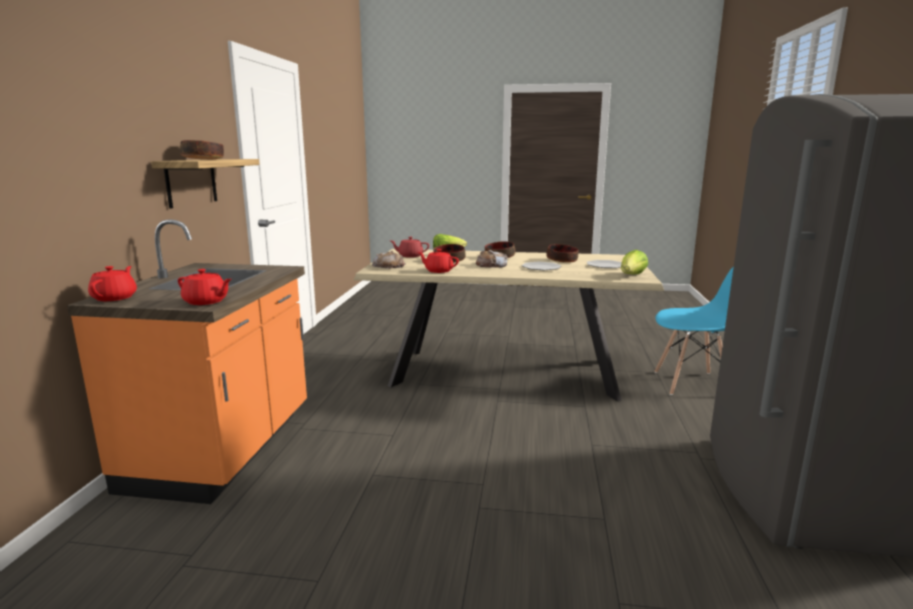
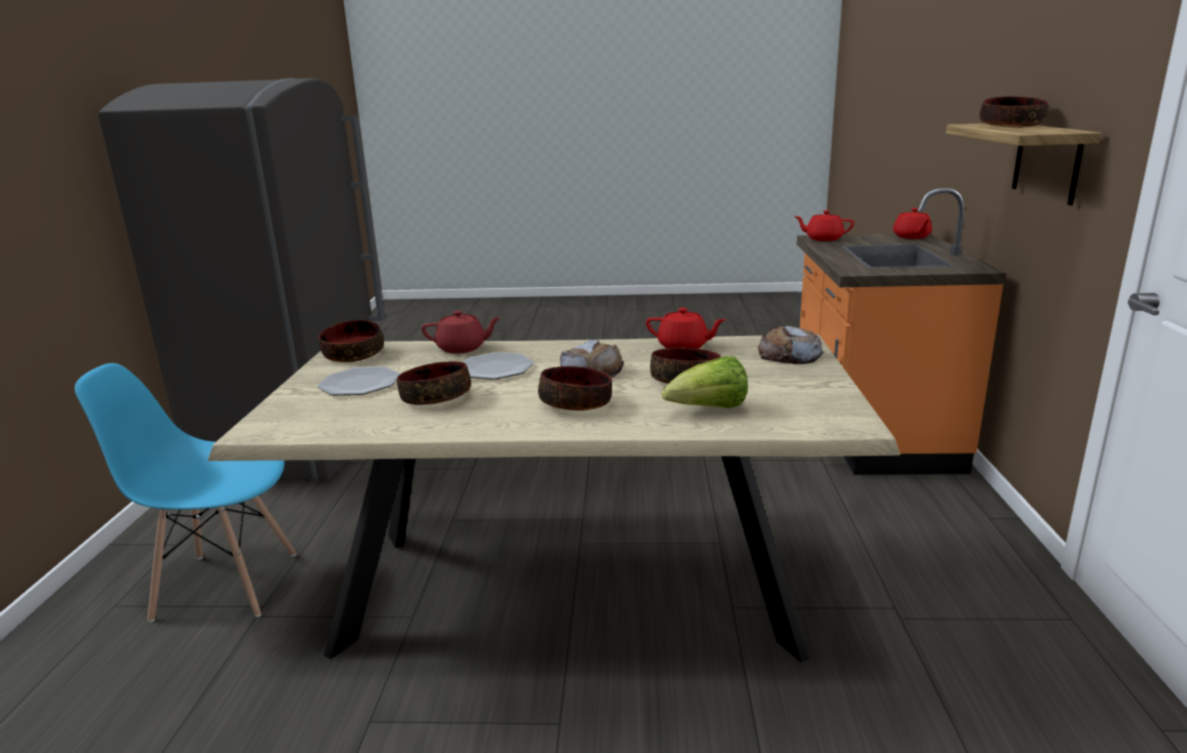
camera: 175 degrees right, 5 degrees up
red teapot [391,237,429,258] -> red teapot moved to [422,310,501,354]
lettuce [621,250,648,275] -> bowl [318,320,384,362]

